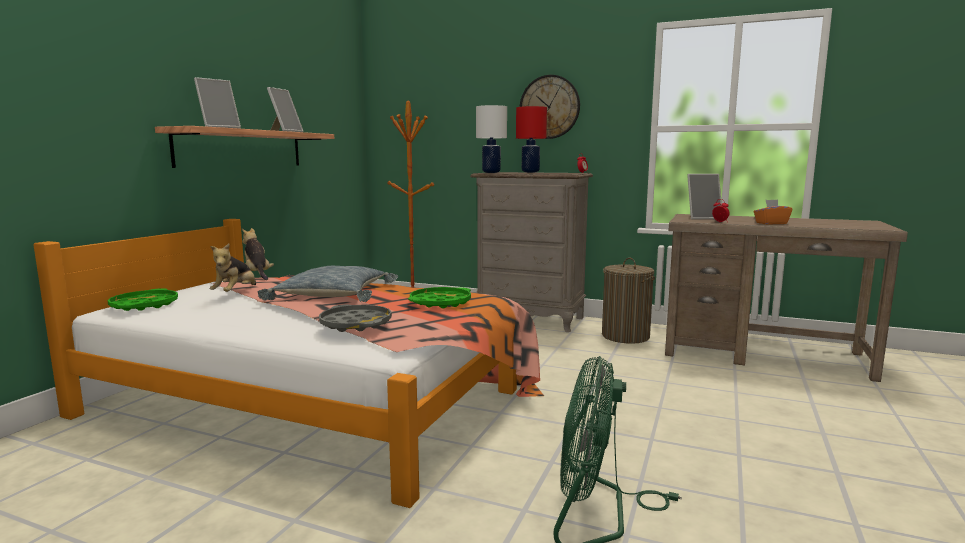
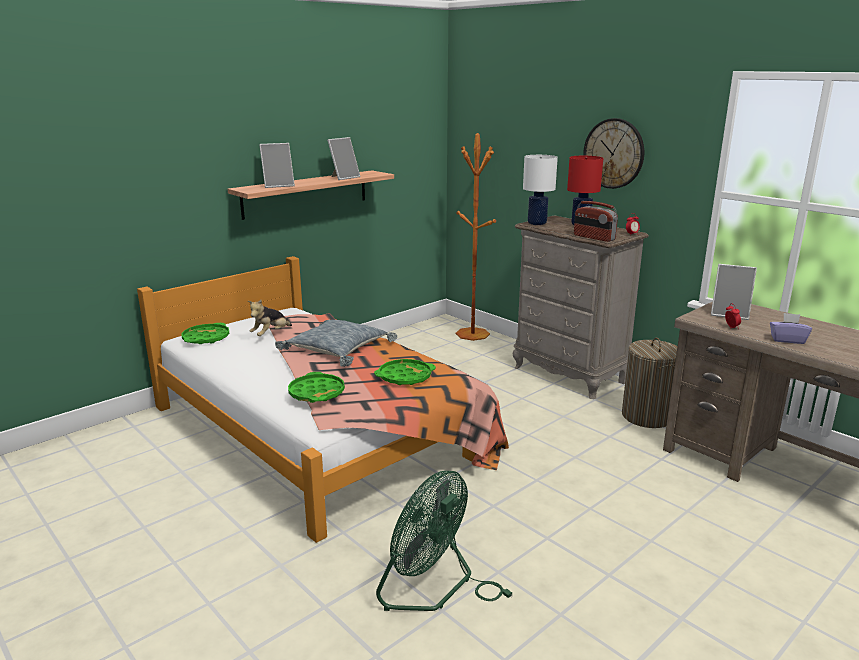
camera: 25 degrees right, 10 degrees up
plush toy [242,228,274,280] -> none
grey tray [319,304,392,332] -> green tray [288,372,345,403]
orange tissue box [754,199,792,225] -> purple tissue box [770,313,812,344]
none -> radio [574,201,618,242]

